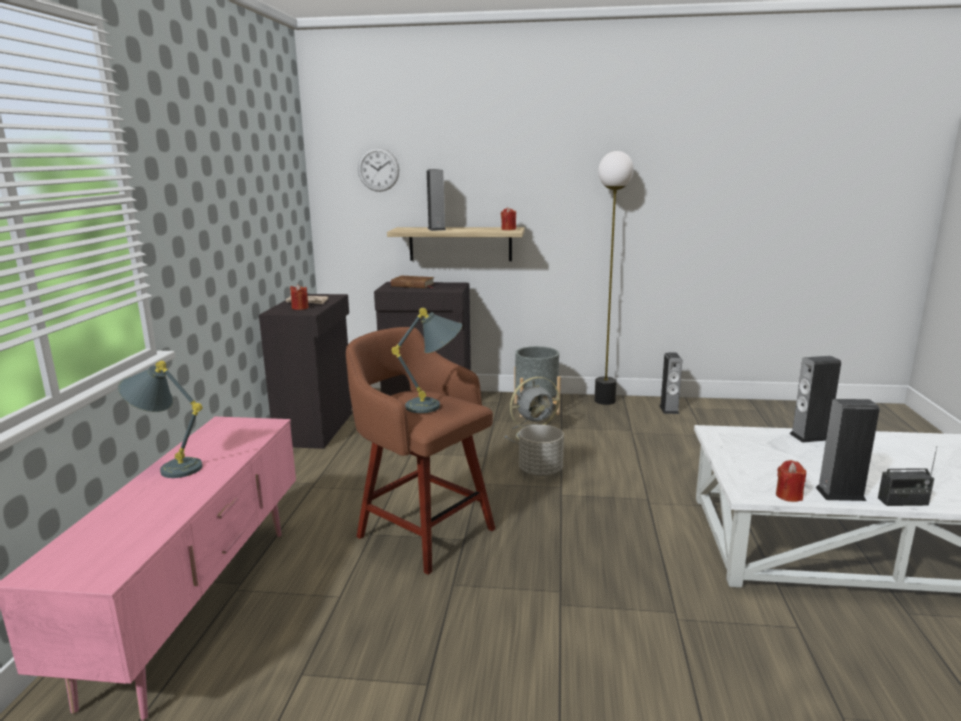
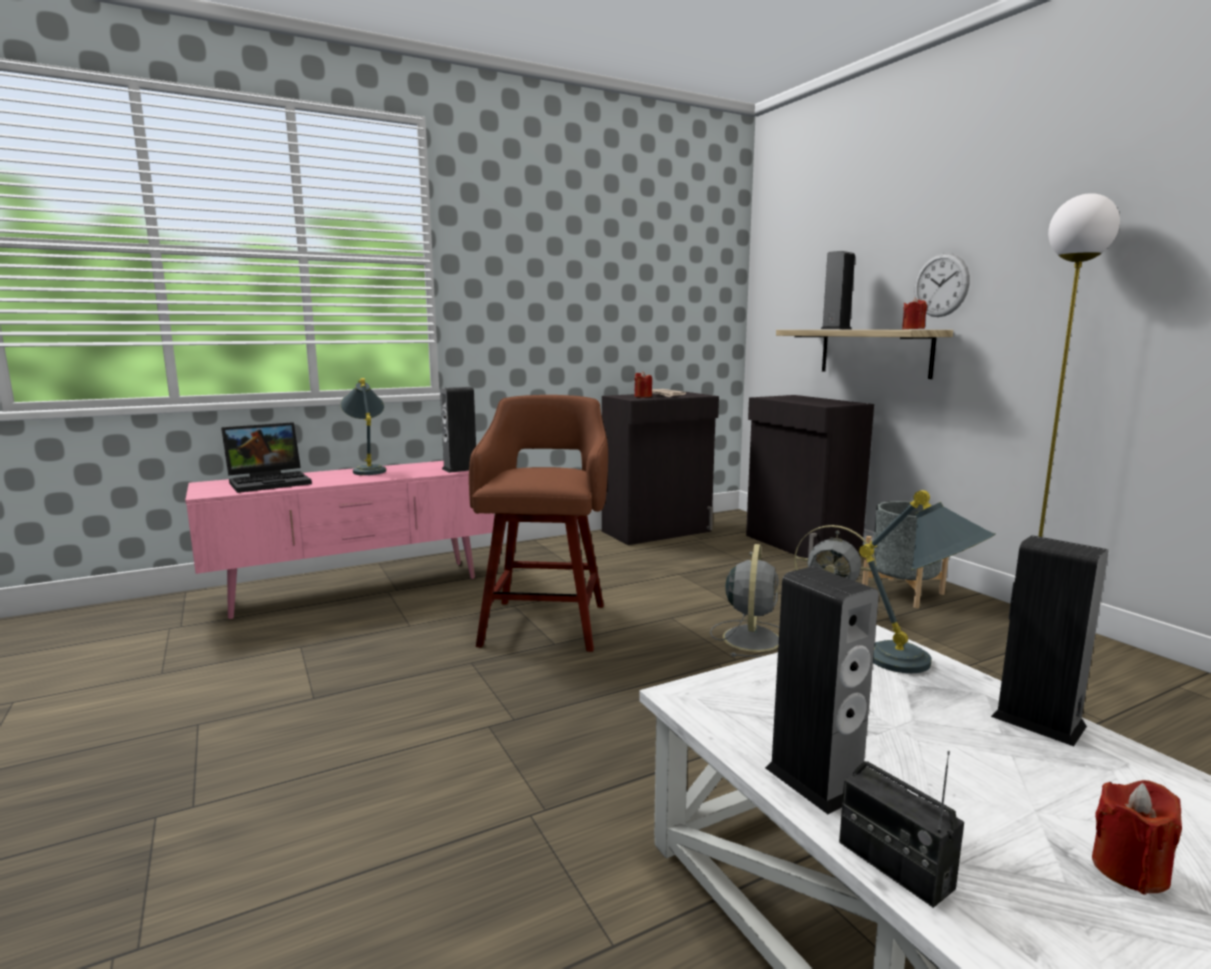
camera: 55 degrees right, 5 degrees down
wall clock [358,148,399,192] -> wall clock moved to [915,253,970,317]
brown book [391,276,435,288] -> none
grey table lamp [392,308,462,413] -> grey table lamp moved to [859,490,996,673]
grey planter [519,425,564,476] -> grey fan [710,544,779,657]
speaker [659,353,682,414] -> speaker moved to [440,387,476,473]
red candle [776,460,806,502] -> red candle moved to [1092,780,1182,895]
none -> laptop [221,422,312,493]

